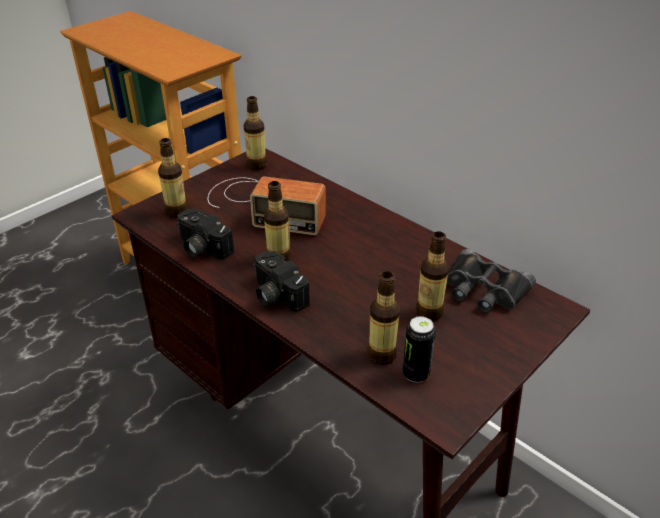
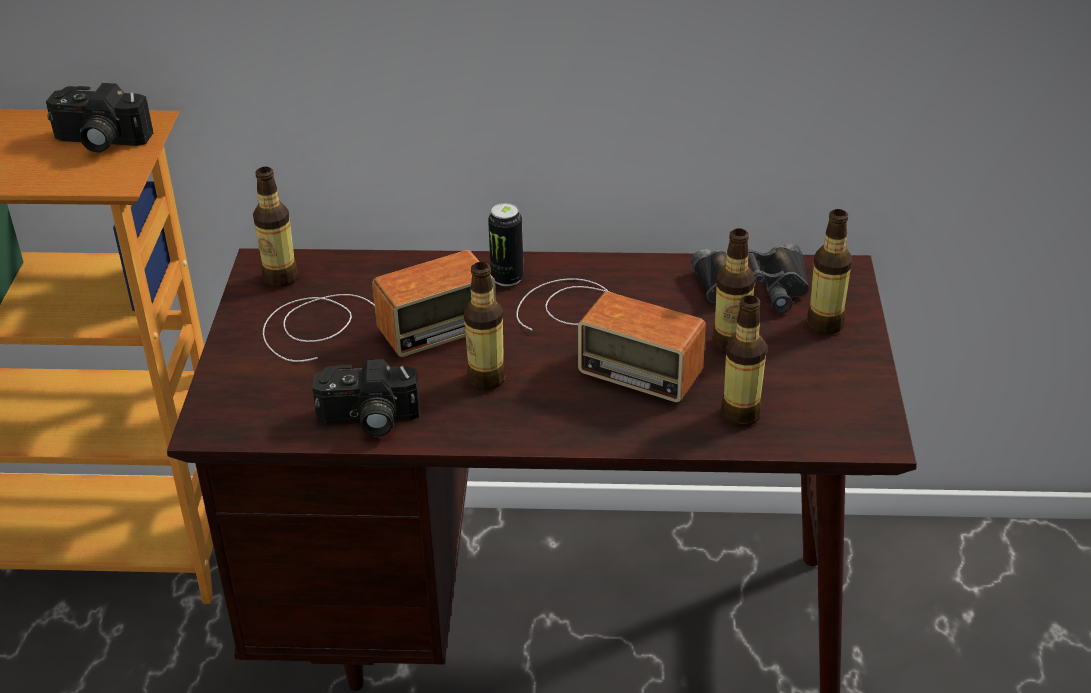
camera: 40 degrees left, 0 degrees up
bottle [158,138,188,218] -> bottle moved to [807,209,852,335]
camera [253,251,310,312] -> camera moved to [46,83,153,153]
can [402,316,436,383] -> can moved to [488,203,524,287]
none -> radio [516,278,706,402]

